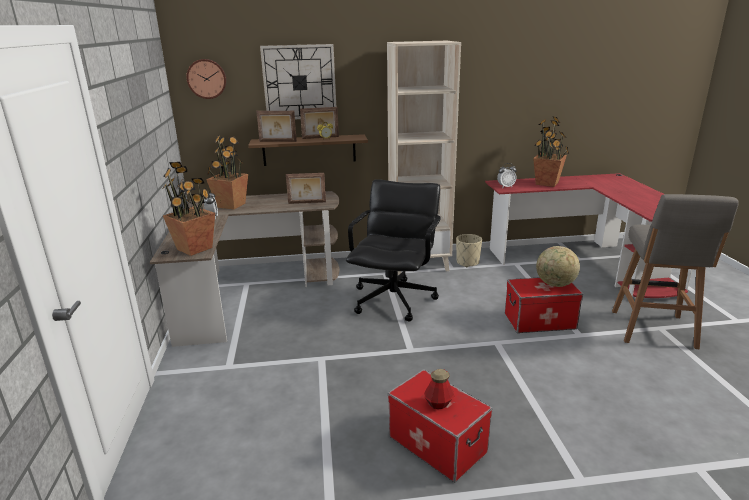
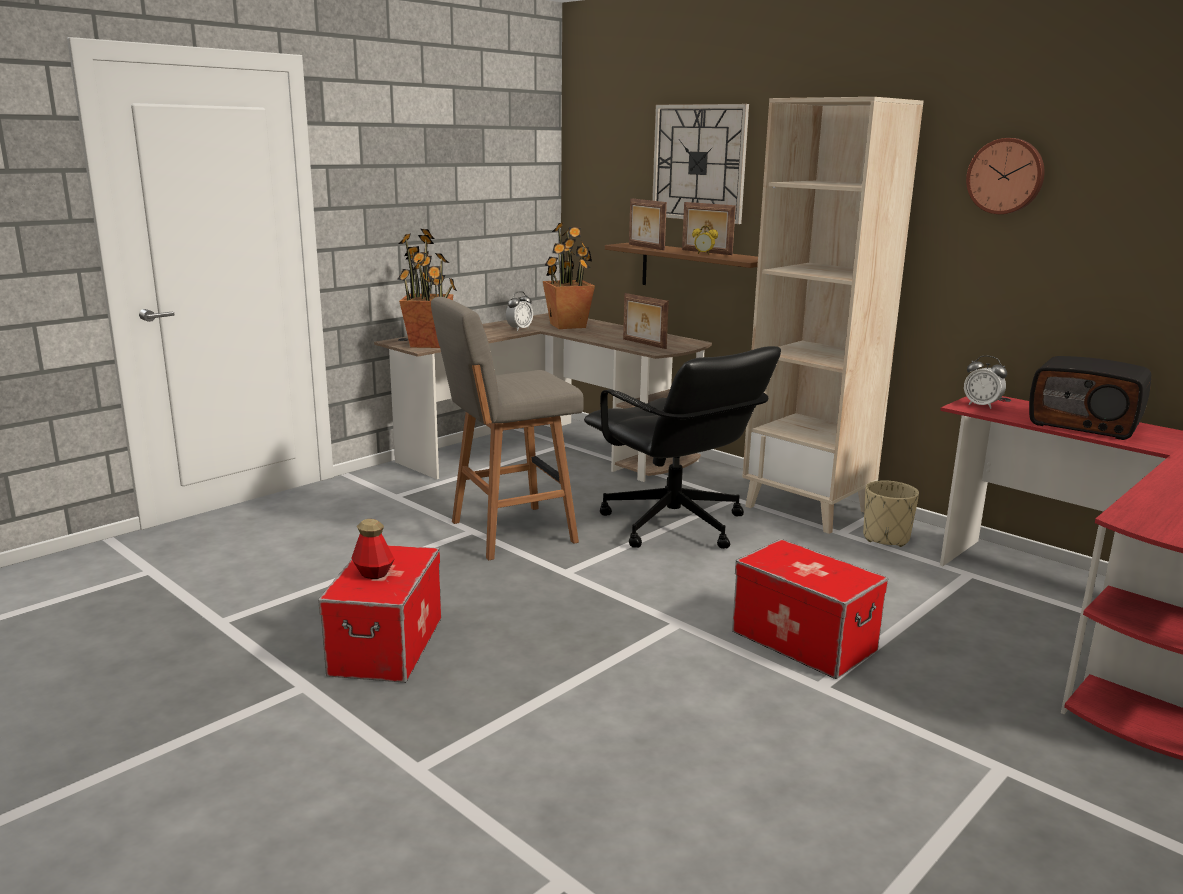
camera: 50 degrees right, 5 degrees down
wall clock [187,59,227,99] -> wall clock moved to [966,138,1045,214]
black office chair [346,179,441,322] -> black office chair turned 75 degrees clockwise [584,346,781,549]
potted plant [533,116,569,187] -> radio [1029,356,1151,440]
globe [536,246,580,287] -> none
grey stool [612,194,739,349] -> grey stool moved to [431,297,584,560]

